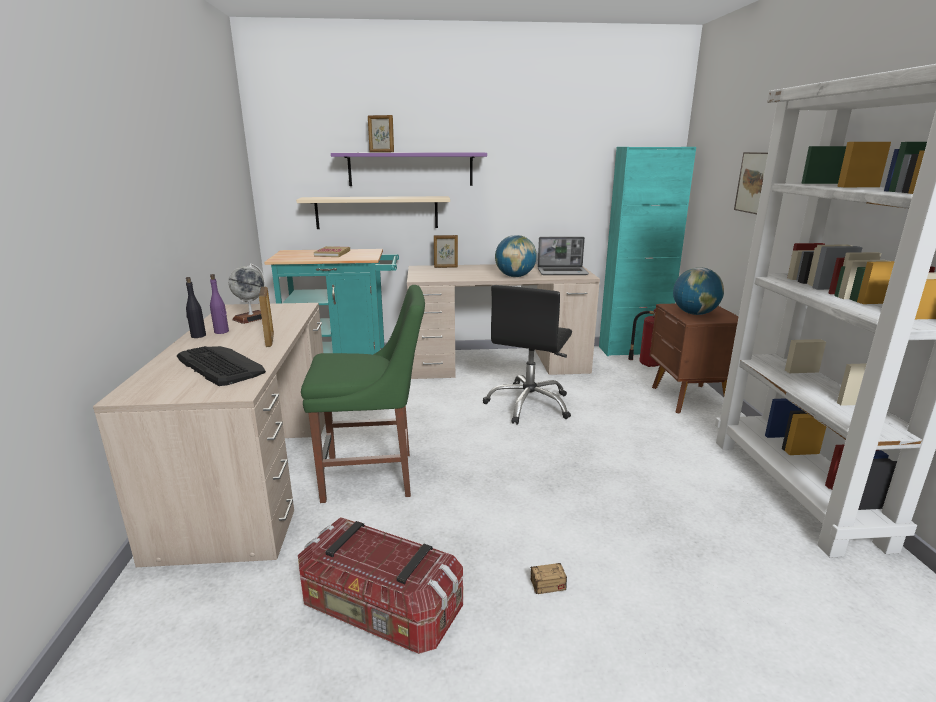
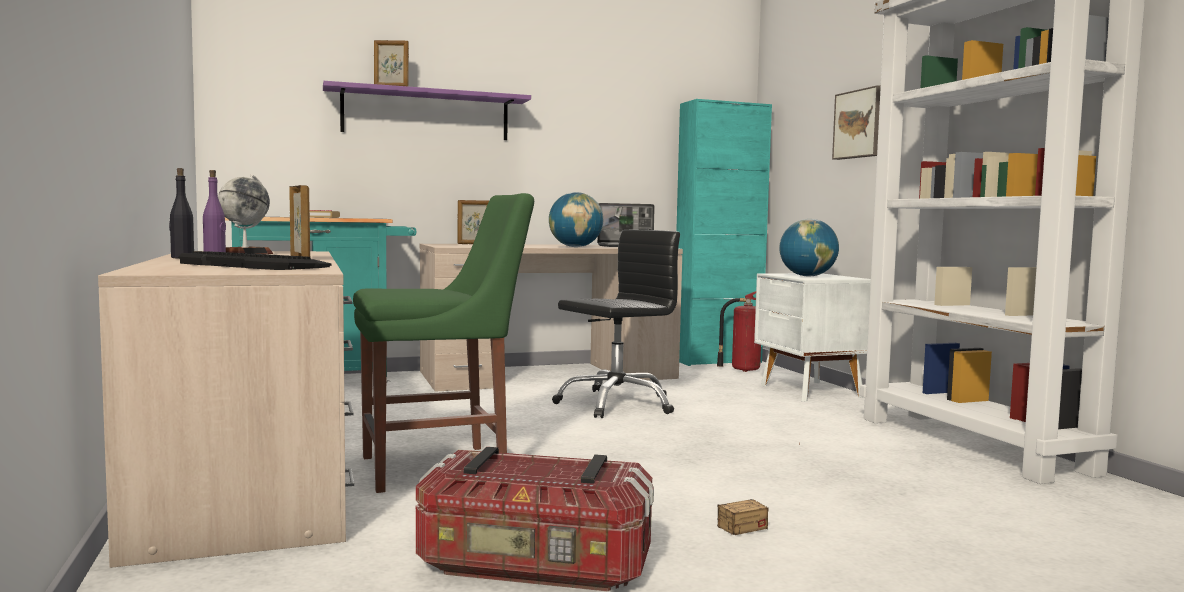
camera: 15 degrees left, 15 degrees down
beige shelf [296,196,450,229] -> none
black office chair [483,285,572,425] -> black office chair turned 135 degrees counterclockwise [552,230,680,418]
brown nightstand [650,304,739,413] -> white nightstand [754,273,871,402]

